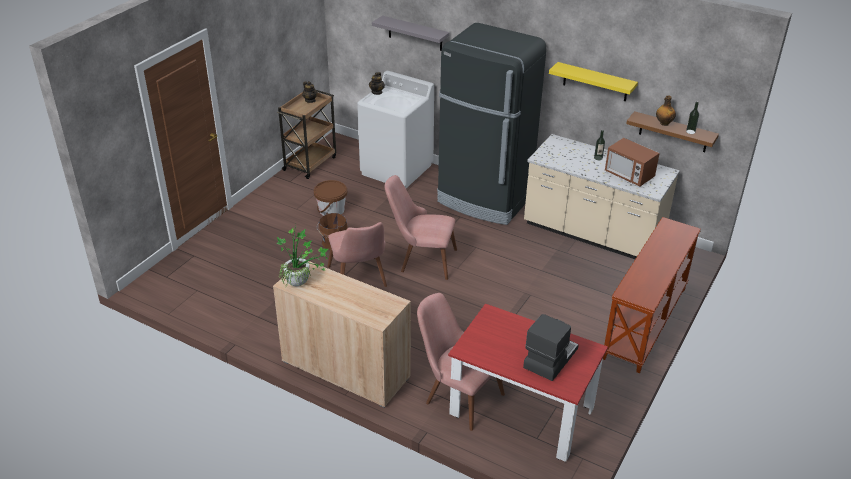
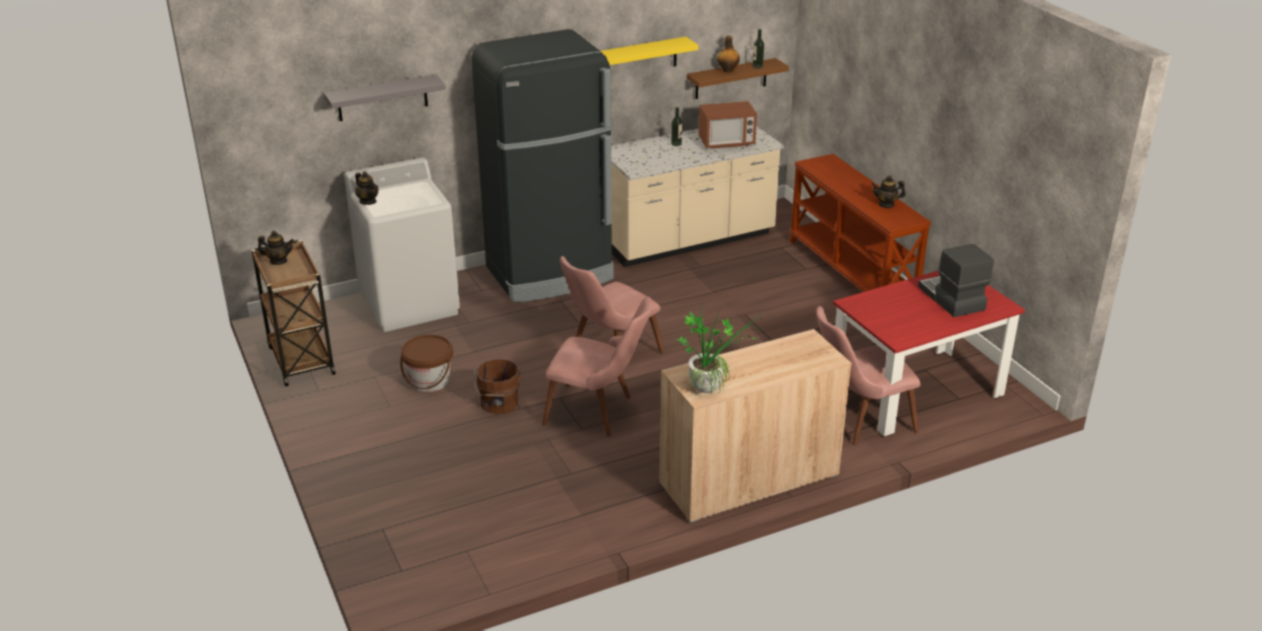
camera: 55 degrees left, 5 degrees down
none -> teapot [871,176,906,208]

